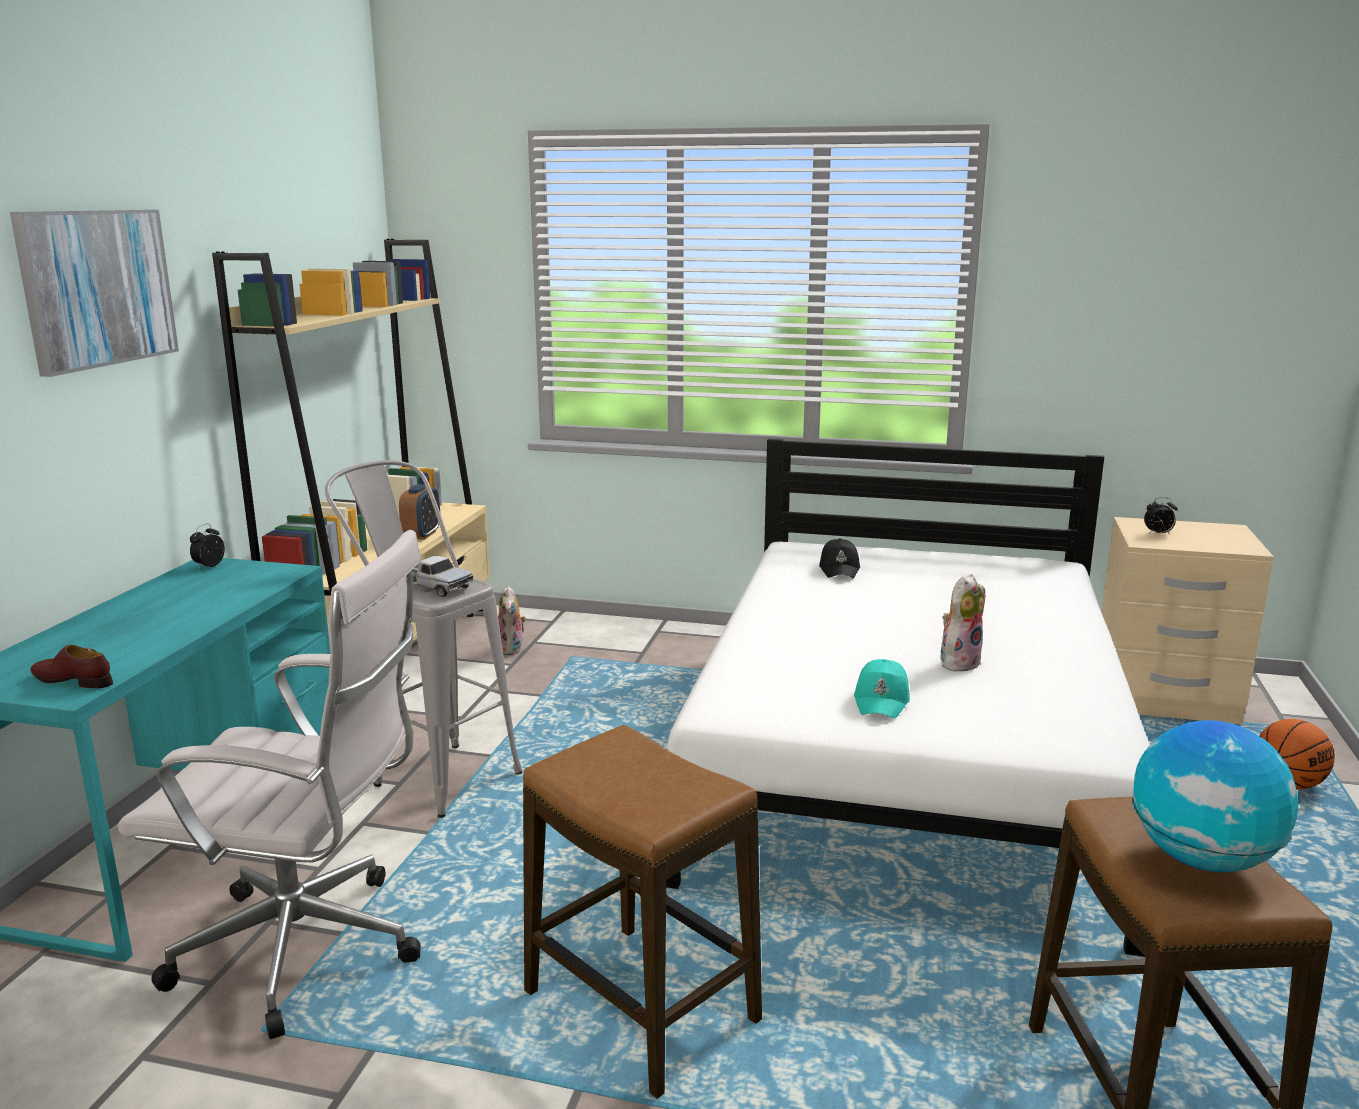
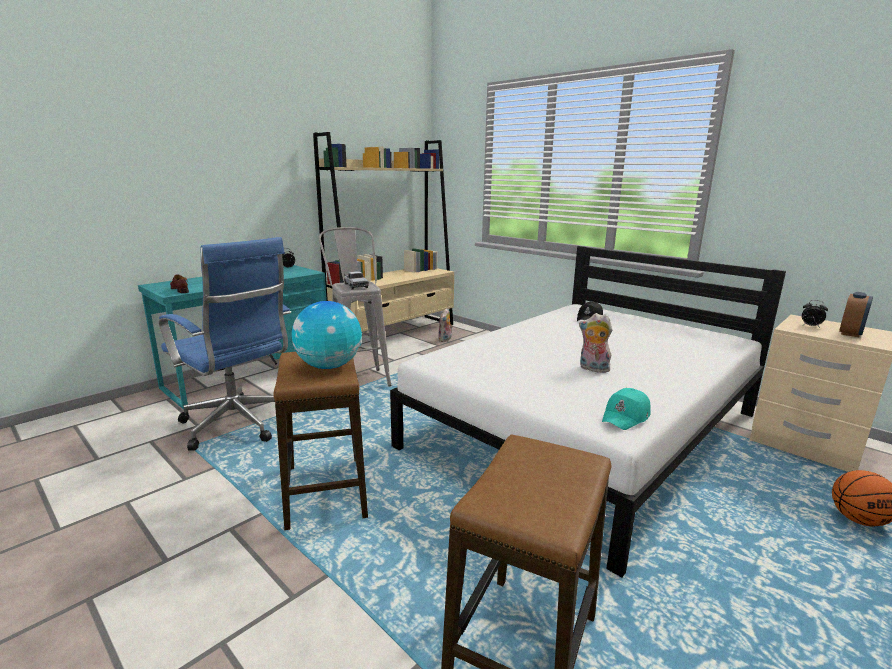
camera: 30 degrees right, 0 degrees up
picture [10,210,179,377] -> none
white office chair [118,530,421,1039] -> blue office chair [159,237,291,451]
alarm clock [399,484,440,540] -> alarm clock moved to [839,292,873,337]
turquoise cap [854,659,910,719] -> turquoise cap moved to [602,388,651,430]
plush toy [941,574,985,671] -> plush toy turned 135 degrees counterclockwise [579,313,613,373]
globe [1132,720,1298,873] -> globe moved to [292,301,362,369]

